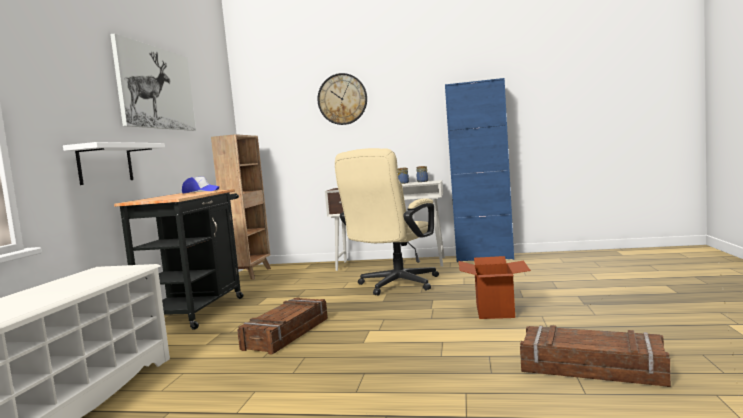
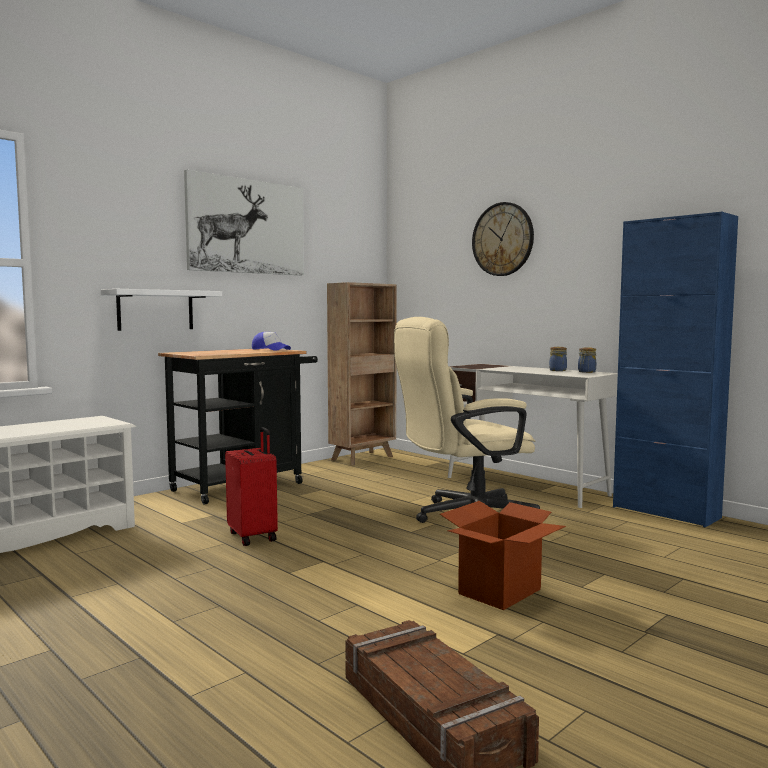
camera: 35 degrees right, 0 degrees up
crate [237,298,328,355] -> red suitcase [225,427,278,546]

